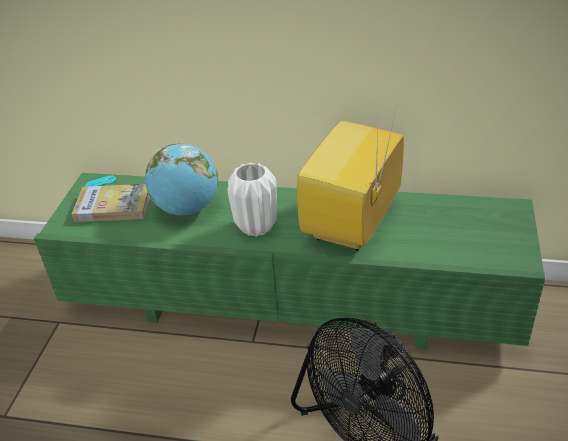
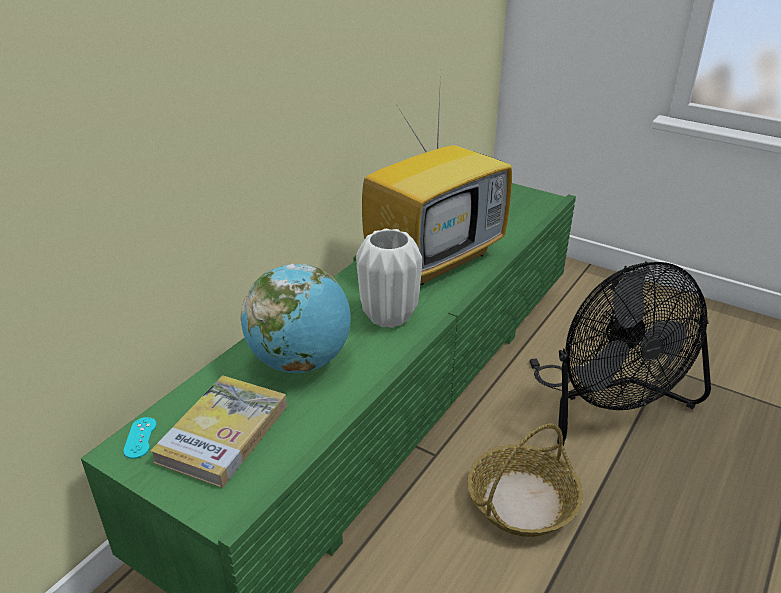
camera: 70 degrees left, 5 degrees down
television [297,107,404,251] -> television turned 90 degrees counterclockwise [362,73,512,285]
none -> basket [468,423,583,537]

